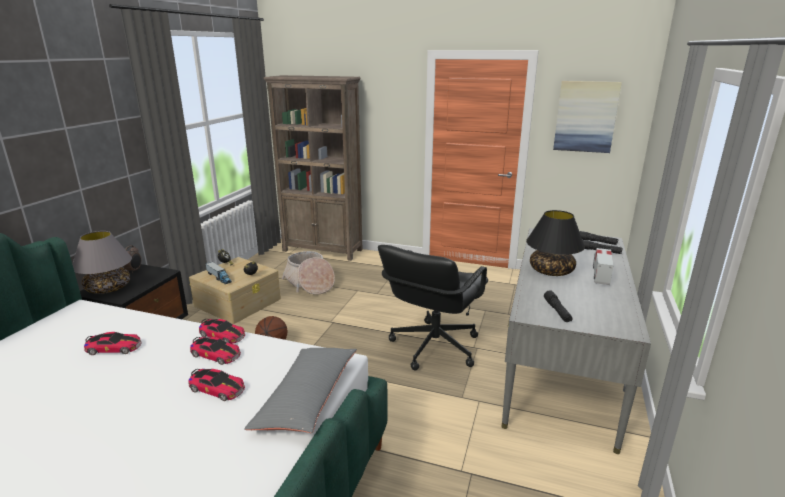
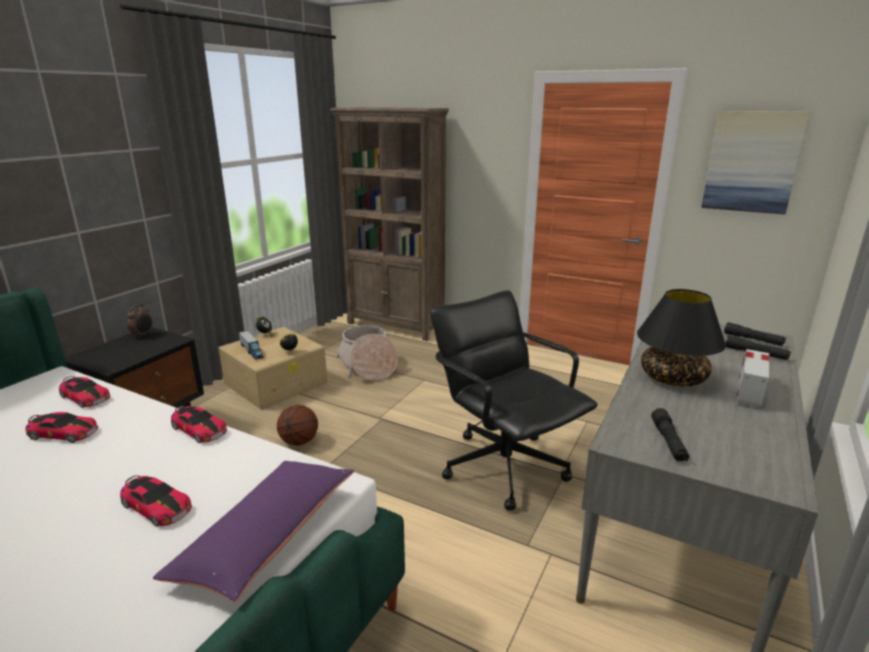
camera: 10 degrees right, 0 degrees up
grey table lamp [72,231,132,294] -> none
toy car [190,337,241,365] -> toy car moved to [59,376,110,408]
grey pillow [244,348,357,433] -> purple pillow [153,461,354,602]
black office chair [378,245,488,370] -> black office chair turned 105 degrees clockwise [430,290,598,511]

